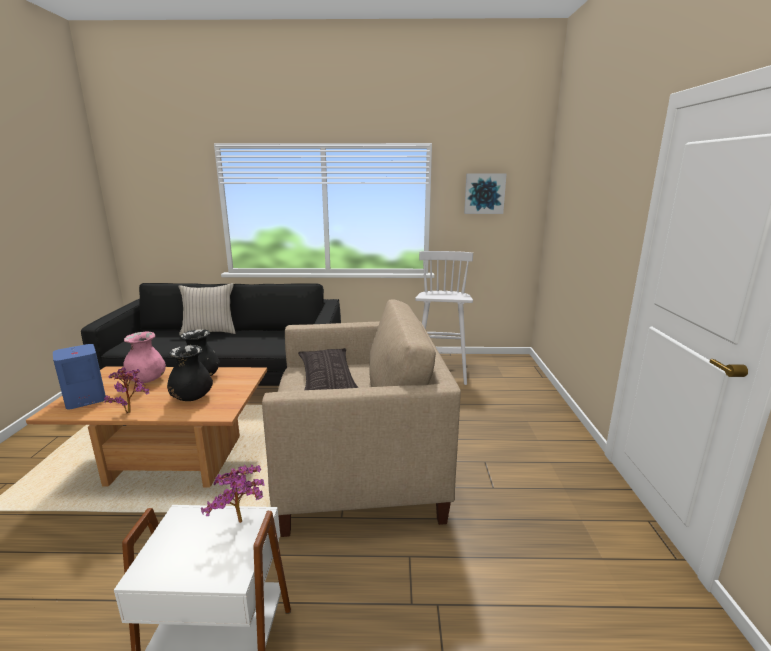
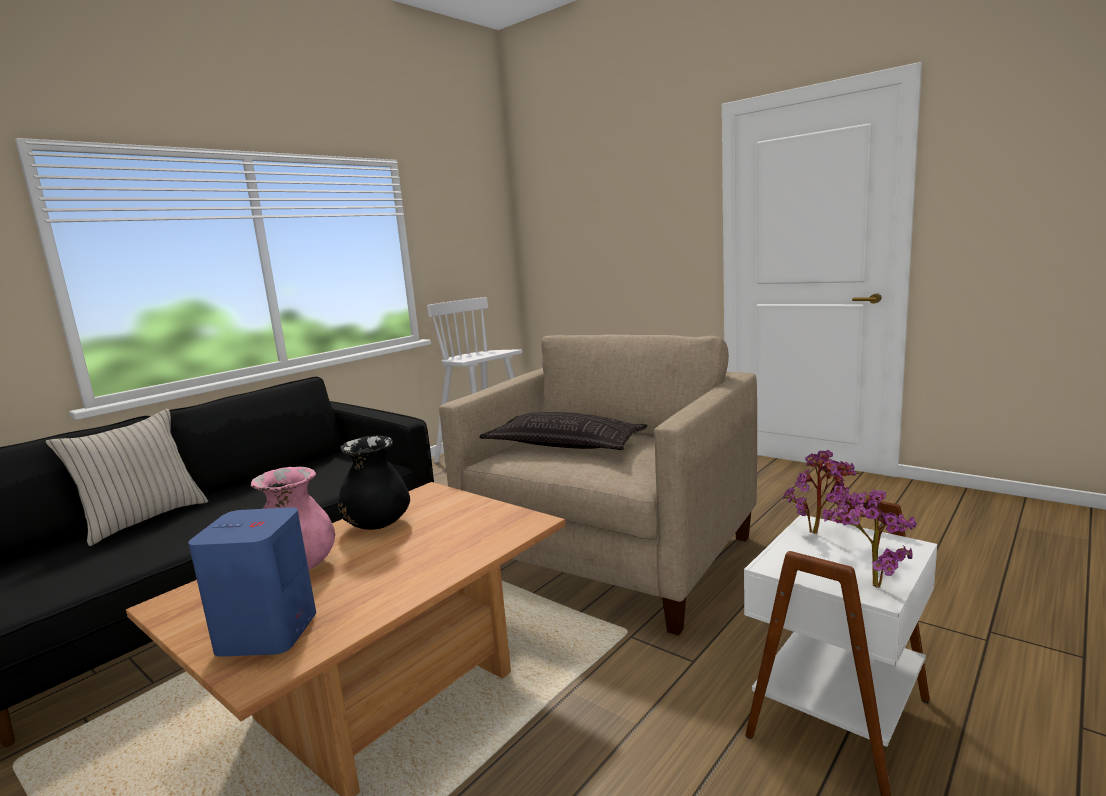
camera: 50 degrees left, 5 degrees down
potted plant [104,367,150,414] -> potted plant moved to [823,490,917,588]
black vase [167,345,213,401] -> none
picture [464,173,507,214] -> none

